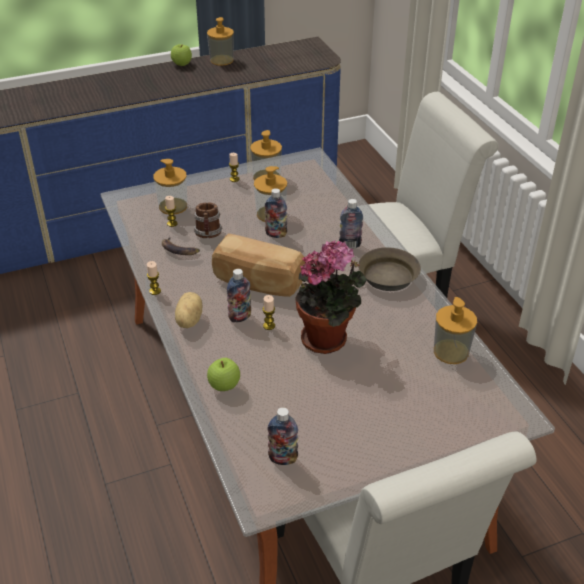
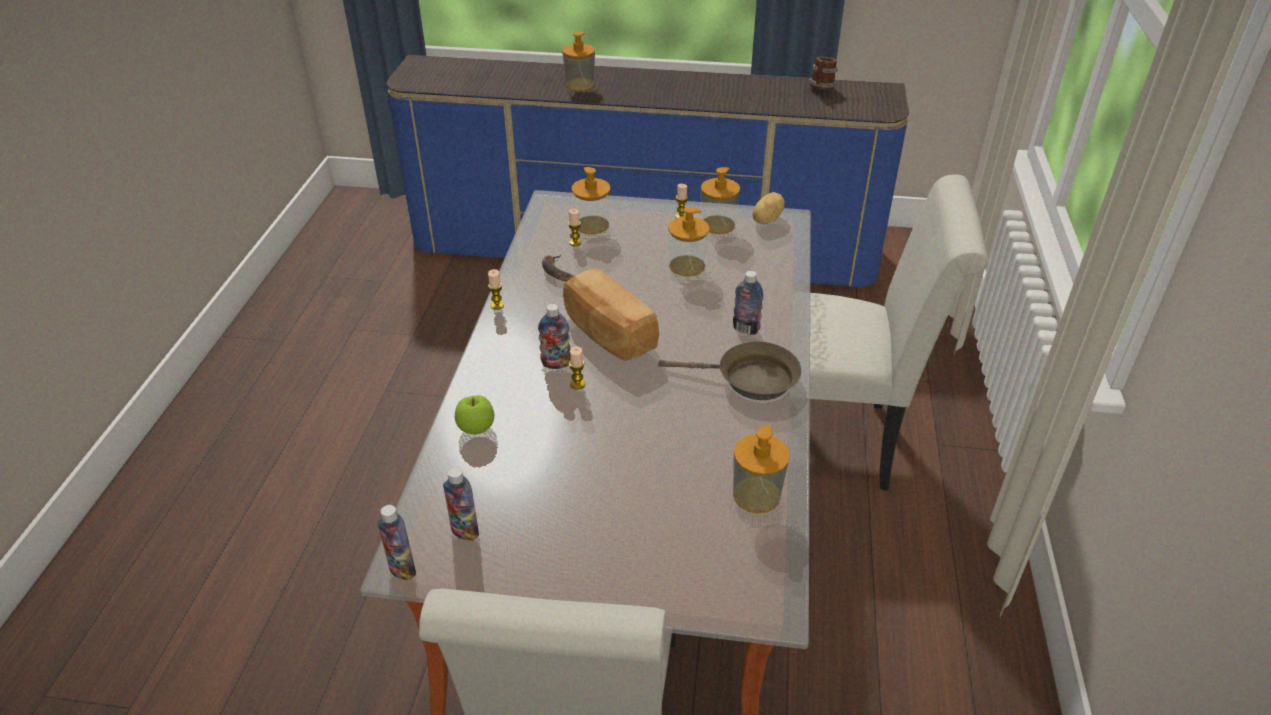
camera: 30 degrees right, 0 degrees up
apple [171,44,192,66] -> none
potato [175,292,202,328] -> potato moved to [752,192,785,224]
mug [194,202,223,238] -> mug moved to [809,57,838,90]
soap dispenser [207,17,234,66] -> soap dispenser moved to [562,32,595,91]
bottle [265,188,287,238] -> bottle moved to [377,505,416,580]
potted plant [295,240,367,354] -> none

